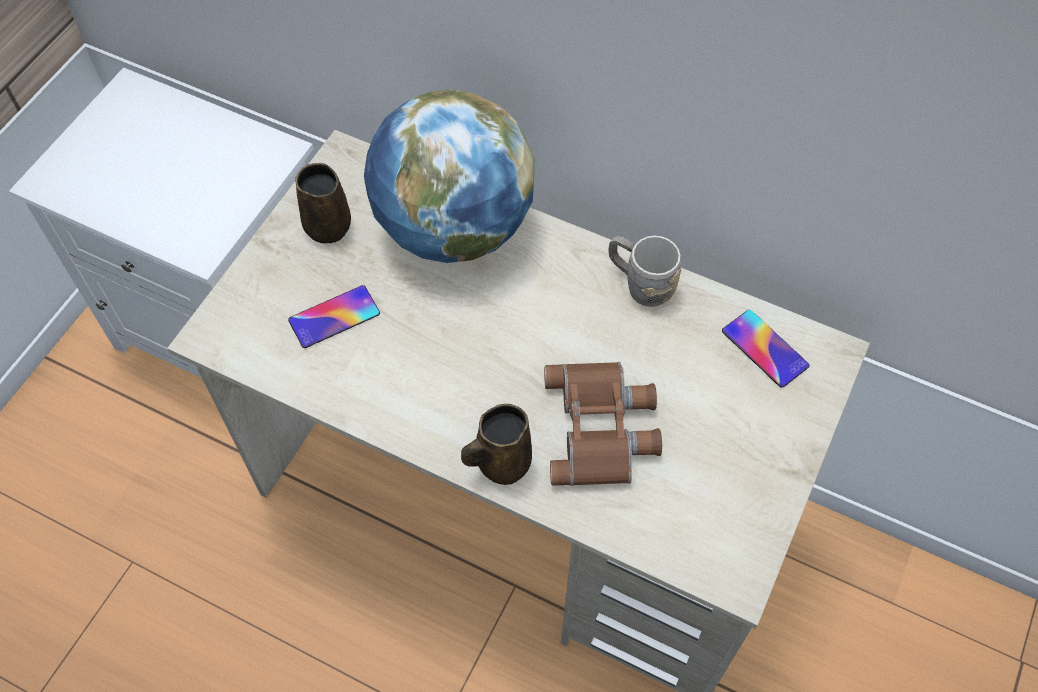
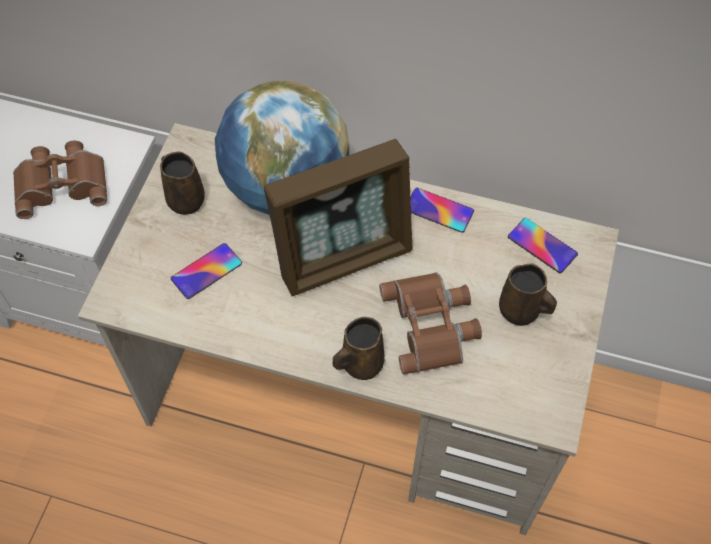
camera: 10 degrees left, 0 degrees up
grey mug [608,236,681,307] -> phone [411,188,474,232]
none -> brown binoculars [13,140,107,219]
none -> picture frame [264,139,413,296]
none -> brown mug [499,263,557,326]

